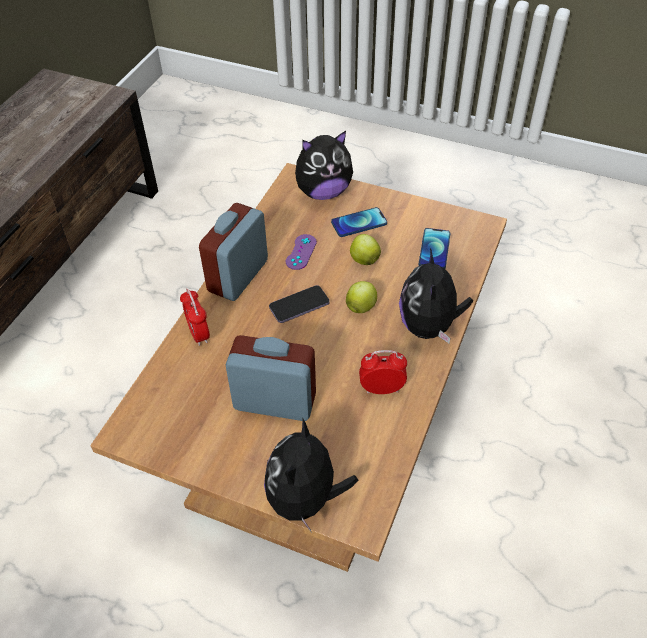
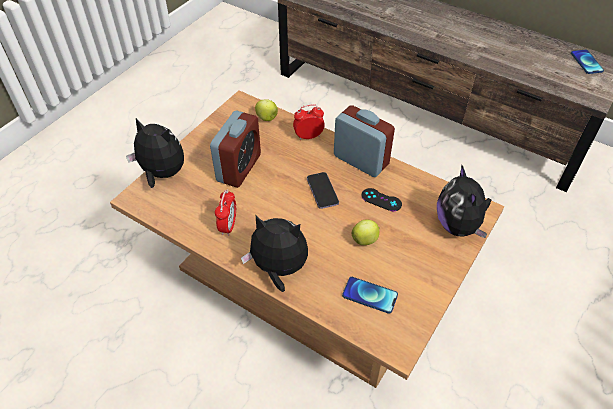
camera: 100 degrees right, 0 degrees up
purple game controller [286,234,317,270] -> black game controller [361,188,402,211]
phone [331,207,387,237] -> phone moved to [571,50,604,74]
apple [346,281,377,313] -> apple moved to [255,99,278,121]

